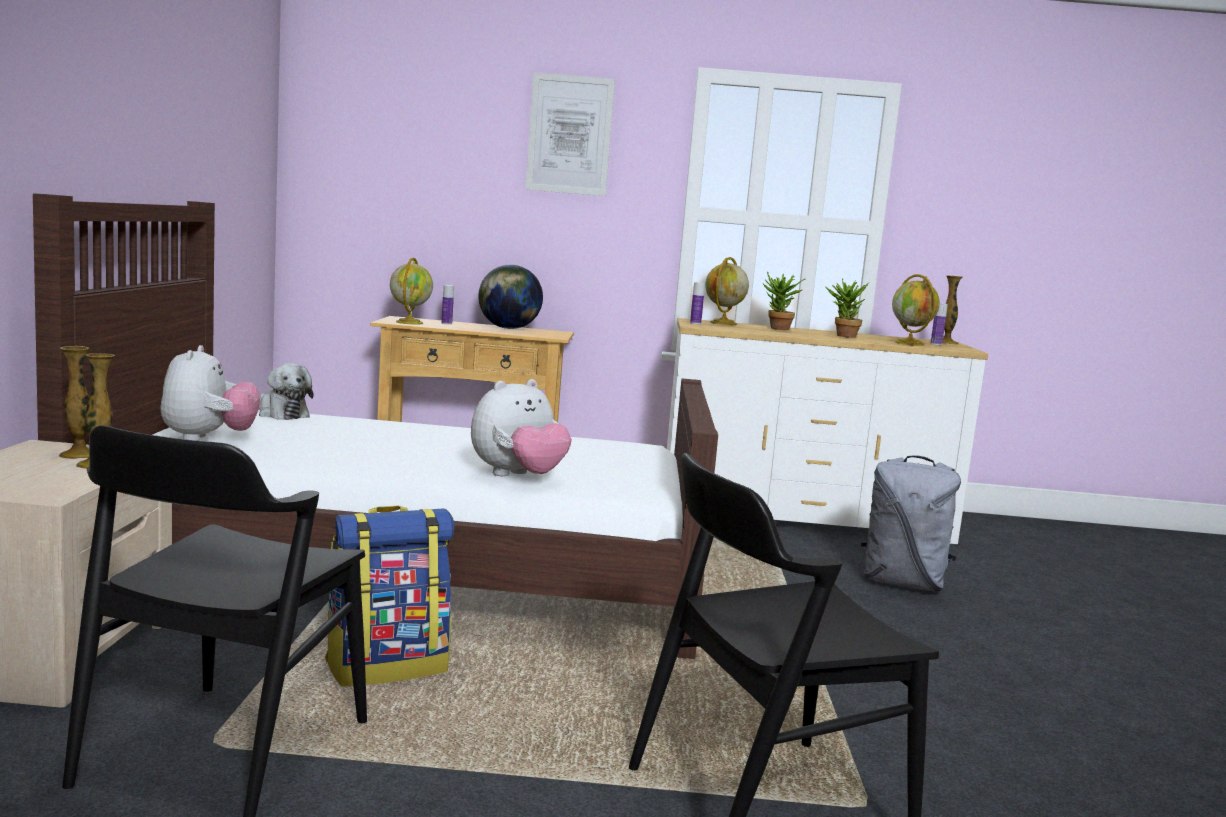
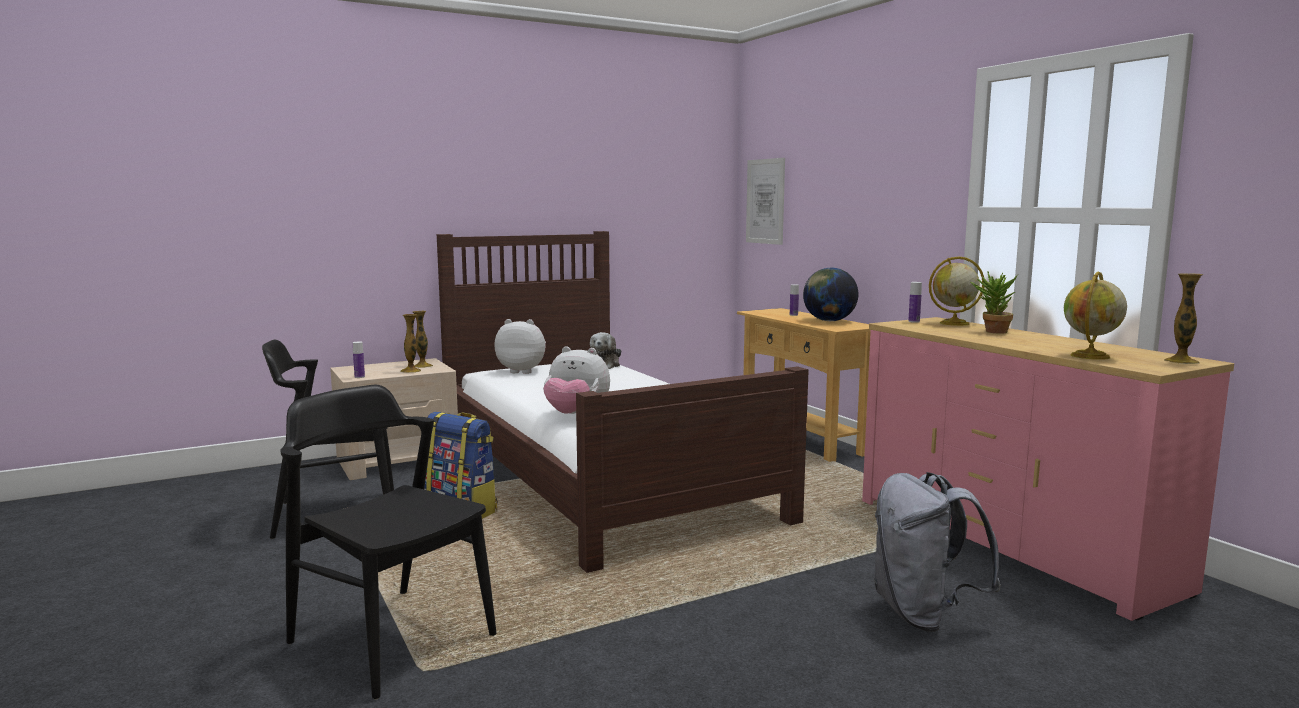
camera: 60 degrees right, 0 degrees up
plush toy [160,345,260,441] -> plush toy turned 135 degrees counterclockwise [494,319,546,374]
globe [390,257,433,325] -> none
picture [526,72,615,196] -> picture moved to [746,158,785,245]
white dresser [667,318,988,544] -> pink dresser [862,317,1234,621]
potted plant [825,278,869,338] -> none
bottle [930,303,948,345] -> bottle moved to [353,342,365,378]

